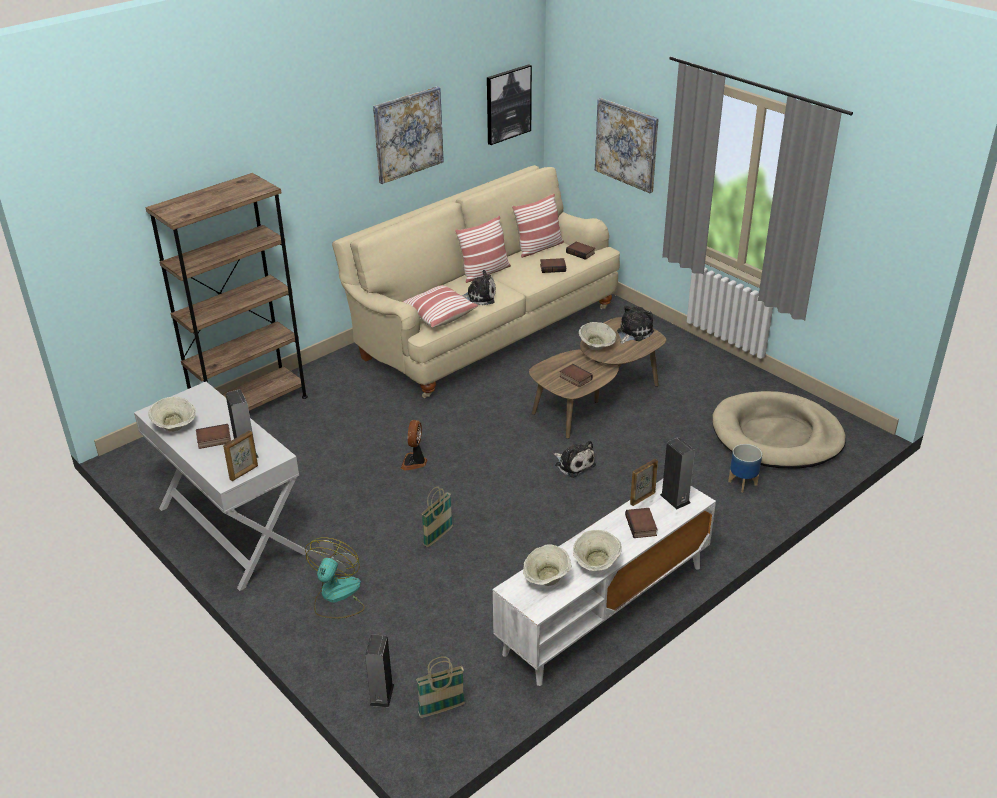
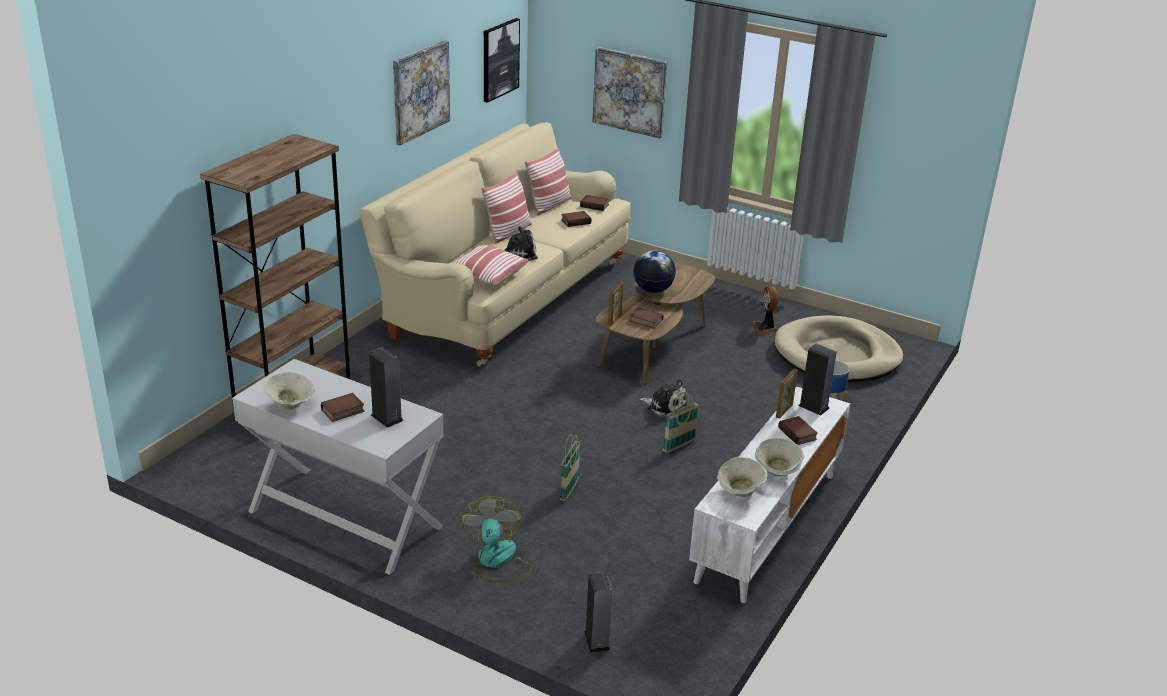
camera: 20 degrees left, 5 degrees down
picture frame [223,430,258,481] -> picture frame moved to [608,282,623,325]
fan [401,420,427,470] -> fan moved to [751,286,778,335]
basket [416,656,465,718] -> basket moved to [663,392,699,453]
beige bowl [579,322,616,351] -> globe [633,250,676,293]
plush toy [617,306,654,344] -> none

